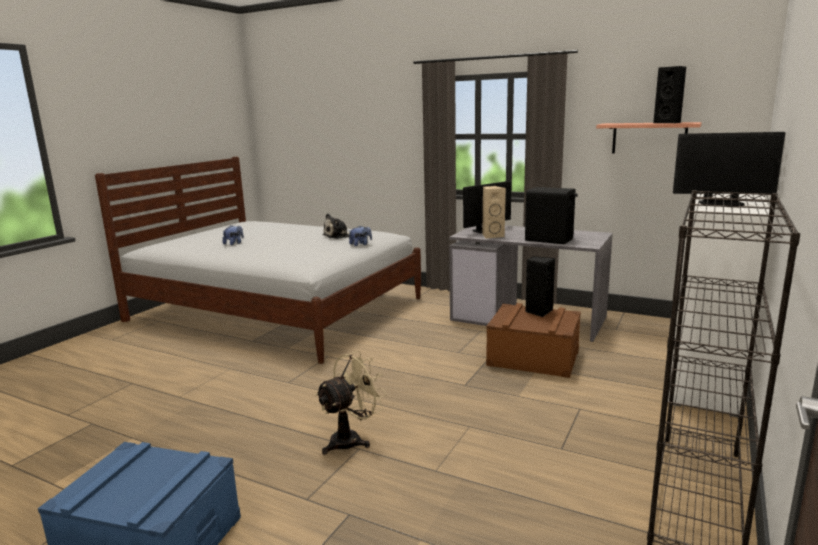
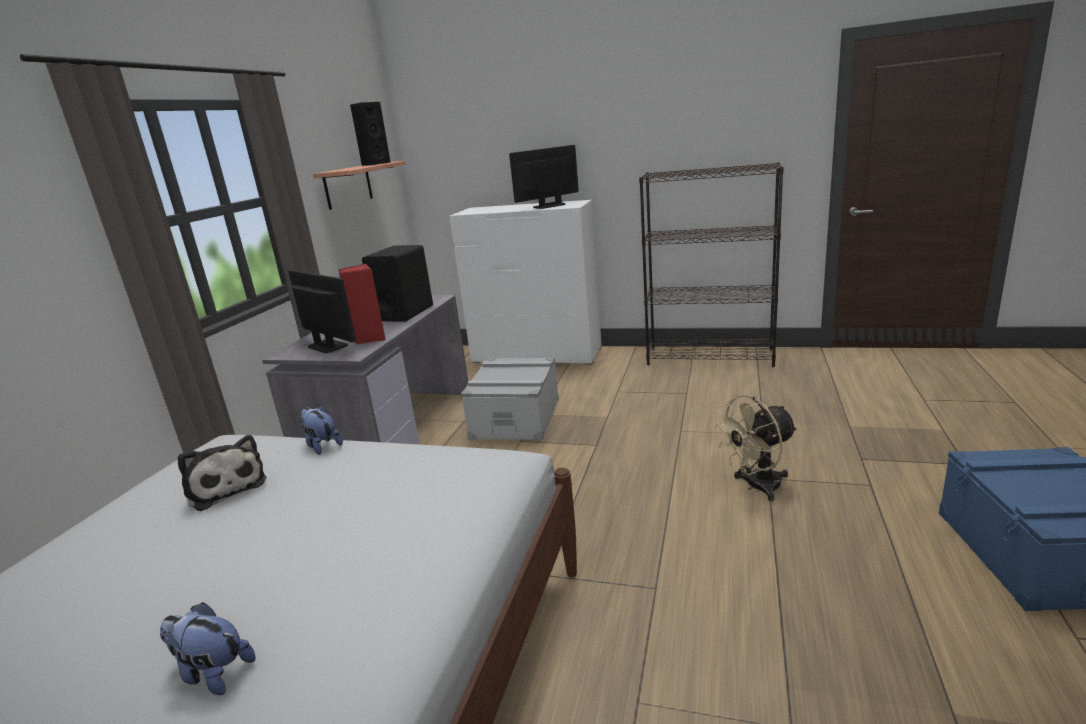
camera: 100 degrees left, 5 degrees up
beige fan [315,351,387,455] -> beige fan turned 60 degrees counterclockwise [713,395,798,501]
beige speaker [483,186,506,239] -> red speaker [338,264,386,345]
brown storage box [486,303,581,378] -> grey storage box [461,357,559,440]
black speaker [525,256,555,317] -> none
monitor [673,132,785,206] -> monitor turned 120 degrees counterclockwise [509,145,579,209]

